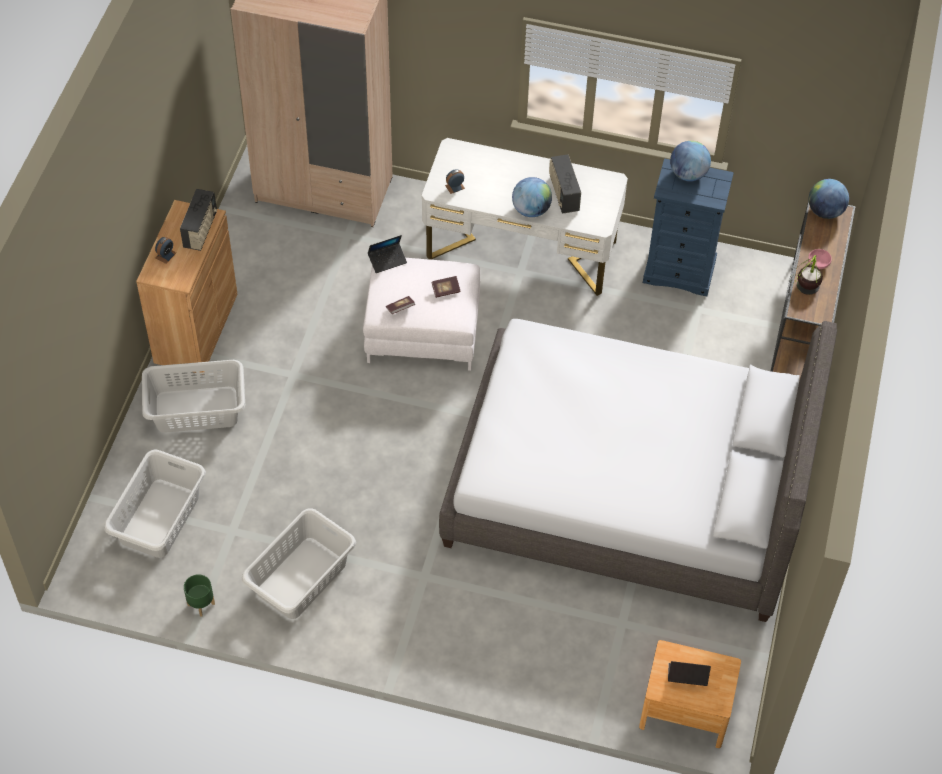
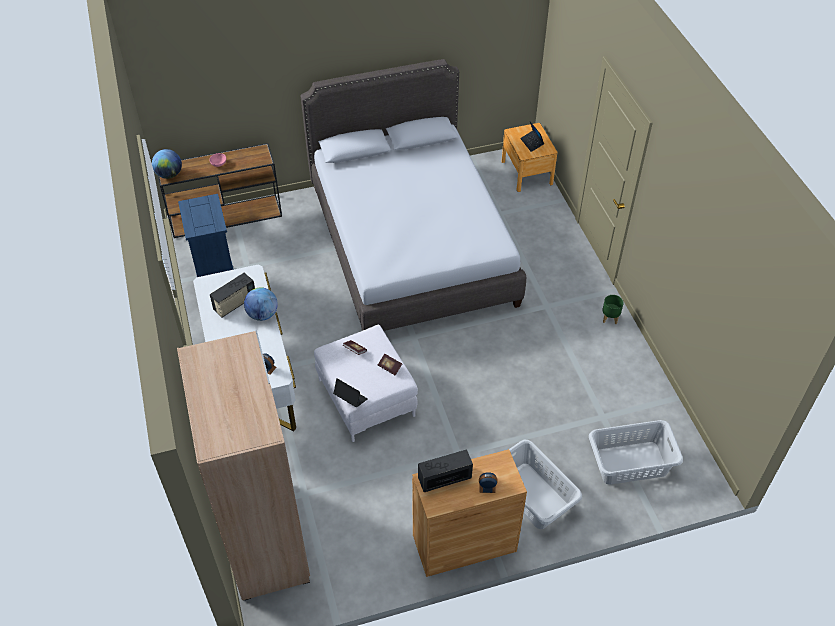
camera: 120 degrees left, 5 degrees down
green planter [184,574,215,617] -> green planter moved to [602,295,624,324]
grey laundry basket [242,508,356,619] -> none
globe [670,141,711,181] -> none
potted plant [791,255,823,295] -> none

